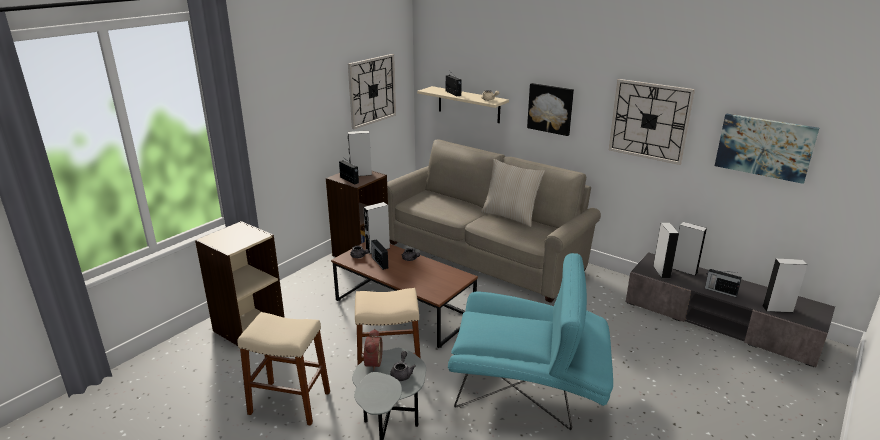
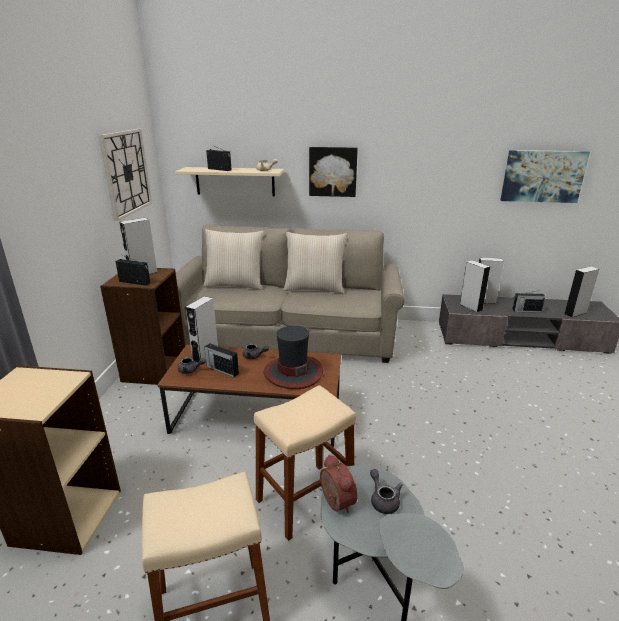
camera: 30 degrees left, 0 degrees up
turquoise armchair [448,253,613,430] -> none
wall clock [609,79,695,165] -> none
none -> beige pillow [203,229,264,290]
none -> hat [264,326,323,389]

